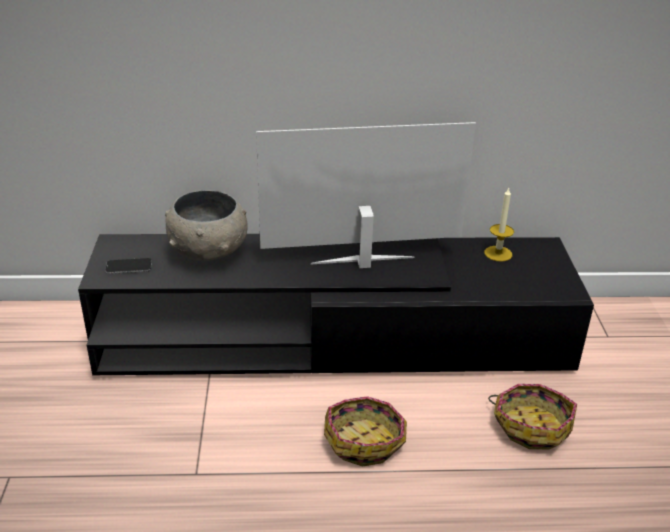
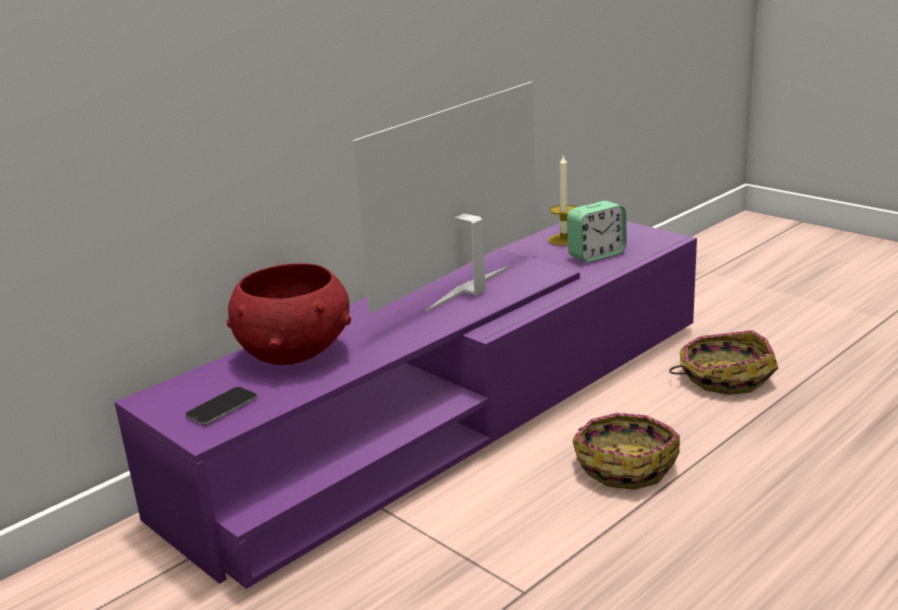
camera: 40 degrees left, 10 degrees down
black tv stand [78,234,594,375] -> purple tv stand [114,221,697,589]
grey bowl [165,190,248,261] -> red bowl [226,263,351,365]
none -> alarm clock [567,201,626,262]

